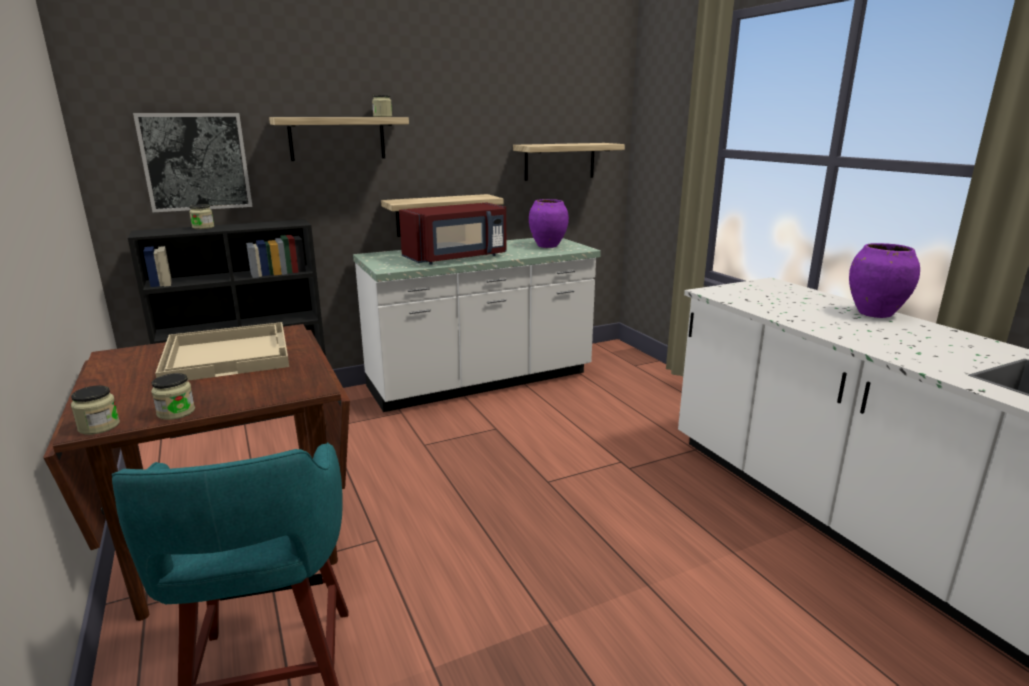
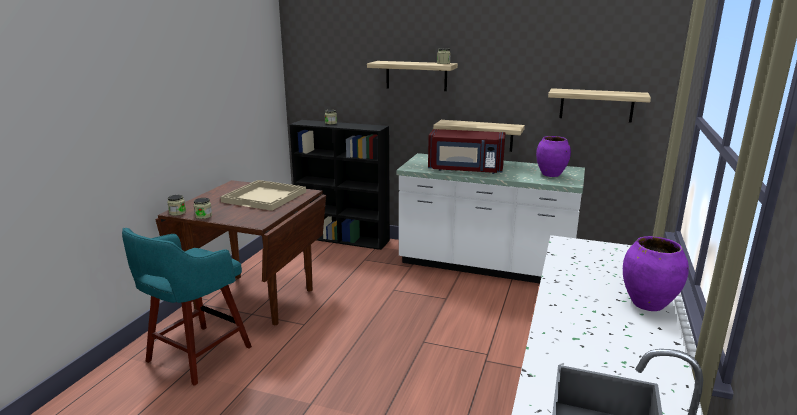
camera: 45 degrees right, 0 degrees up
picture [133,113,253,212] -> none

